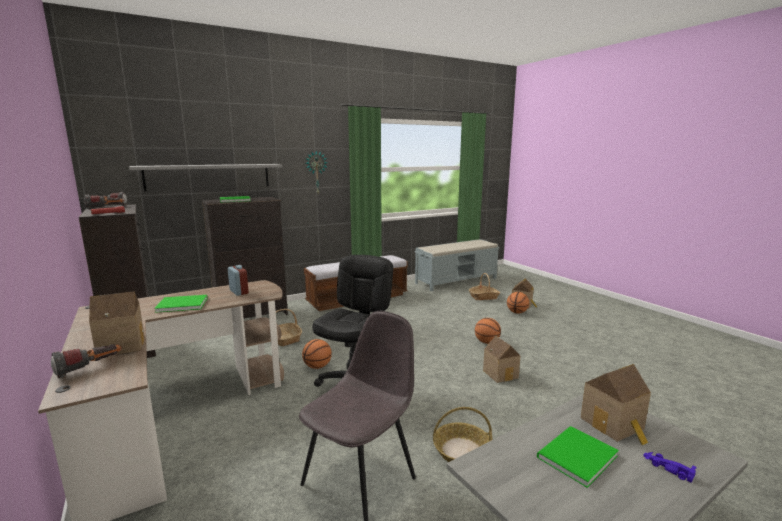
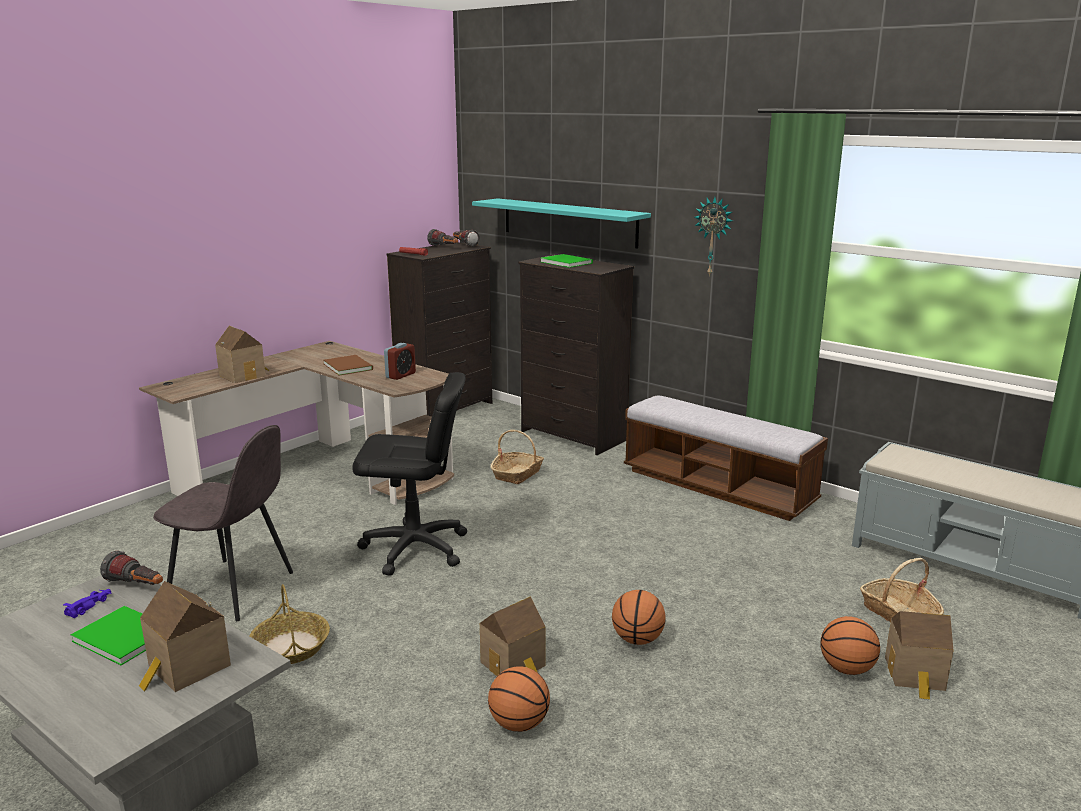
camera: 70 degrees right, 5 degrees up
flashlight [51,344,121,378] -> flashlight moved to [100,551,163,585]
grey shelf [129,164,282,191] -> turquoise shelf [472,198,651,249]
green book [154,295,208,313] -> brown book [324,355,373,375]
basketball [302,339,332,369] -> basketball moved to [488,666,550,732]
purple toy car [643,452,697,483] -> purple toy car moved to [63,589,112,618]

